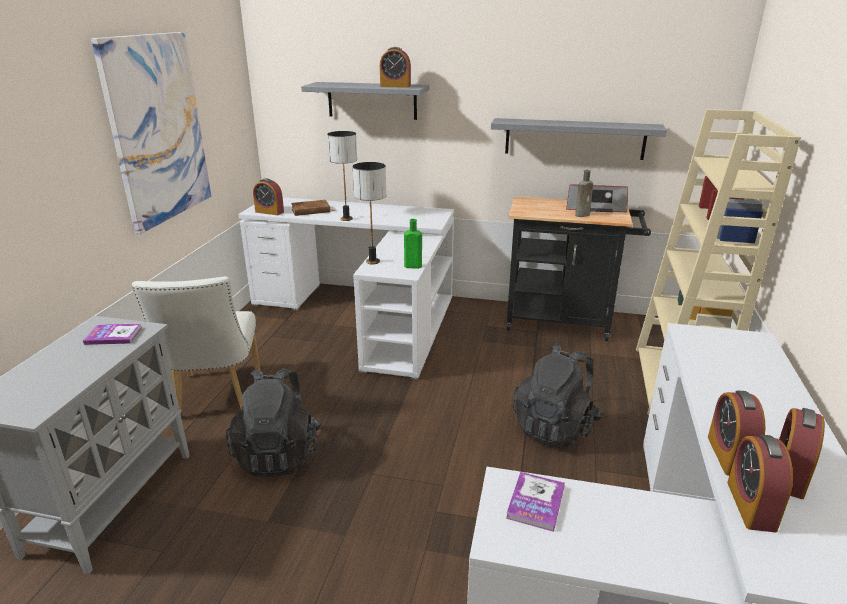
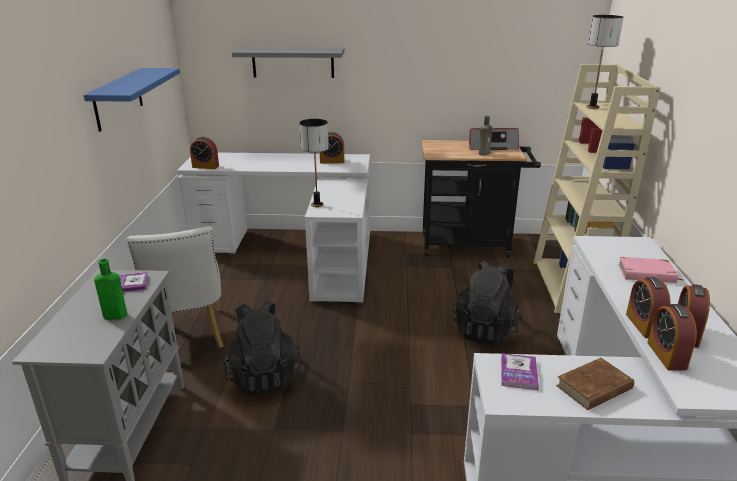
camera: 10 degrees left, 0 degrees up
picture [91,32,211,234] -> blue shelf [84,68,180,132]
brown book [291,200,335,216] -> brown book moved to [556,358,634,410]
table lamp [327,131,357,221] -> table lamp moved to [586,15,623,109]
alarm clock [380,47,411,88] -> alarm clock moved to [320,132,344,164]
green bottle [404,219,422,269] -> green bottle moved to [94,259,127,320]
grey shelf [491,118,667,160] -> none
none -> pink book [618,257,684,283]

